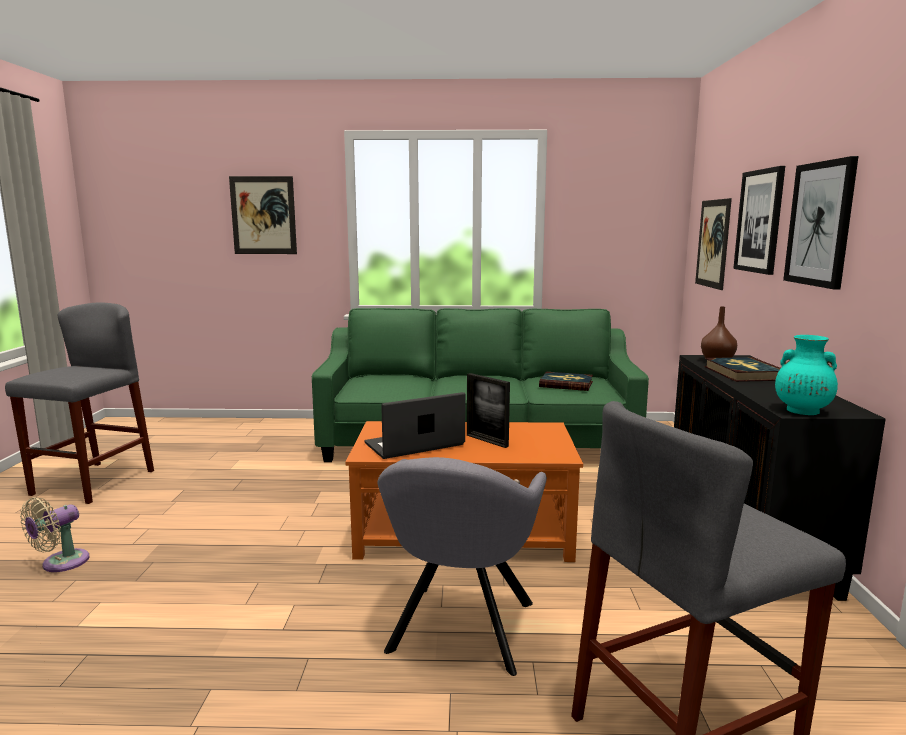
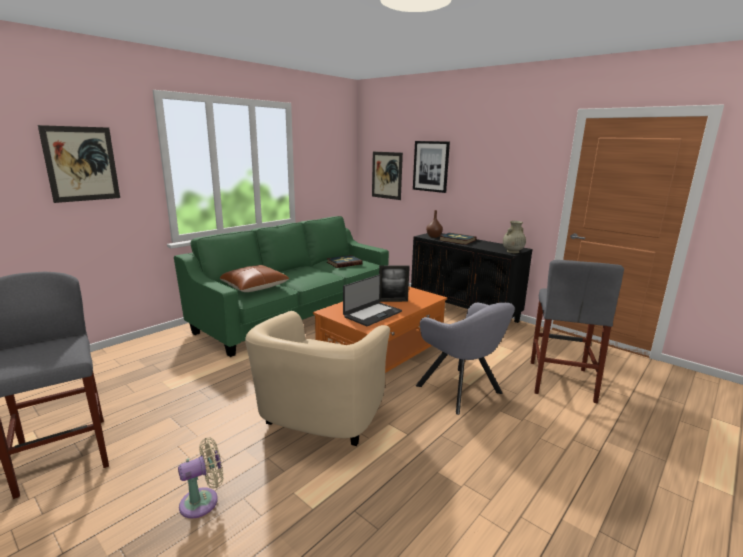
camera: 50 degrees left, 5 degrees up
beige fan [20,497,89,572] -> beige fan turned 105 degrees counterclockwise [178,438,223,518]
laptop [365,392,465,459] -> laptop turned 150 degrees counterclockwise [343,275,402,326]
turquoise vase [775,335,838,415] -> beige vase [503,221,526,253]
picture [783,156,859,290] -> none
none -> brown pillow [220,265,290,292]
none -> beige armchair [245,311,390,446]

